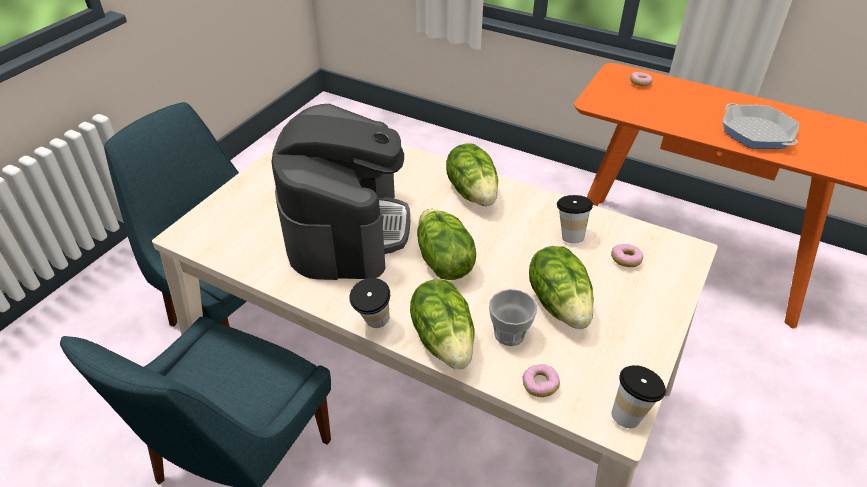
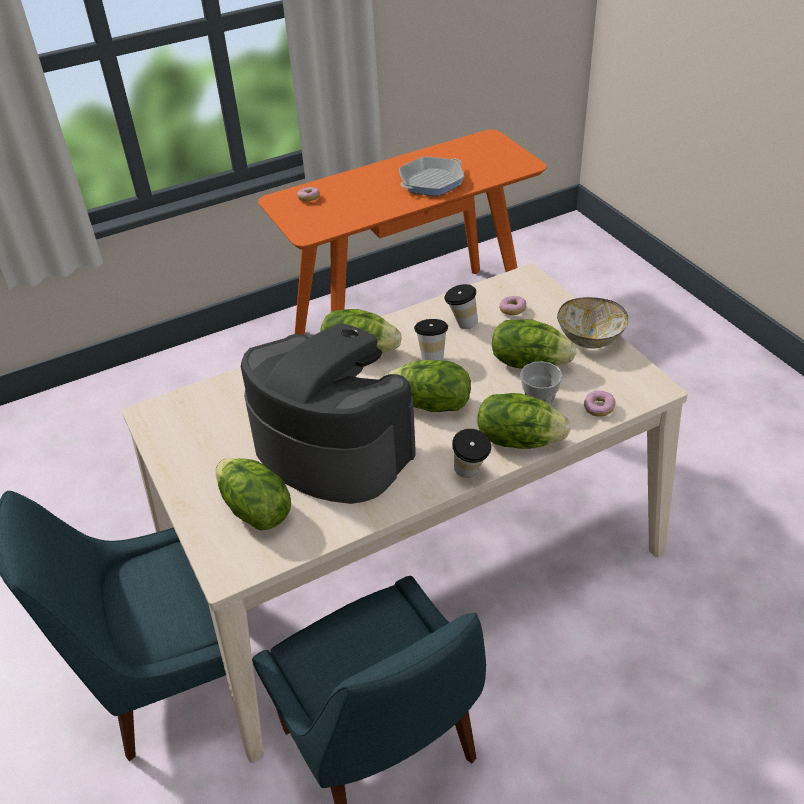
camera: 55 degrees left, 0 degrees up
cup [611,365,666,428] -> cup moved to [414,319,448,360]
frying pan [722,103,799,149] -> frying pan turned 45 degrees counterclockwise [399,156,464,196]
none -> lettuce [216,458,291,530]
none -> bowl [557,297,628,349]

